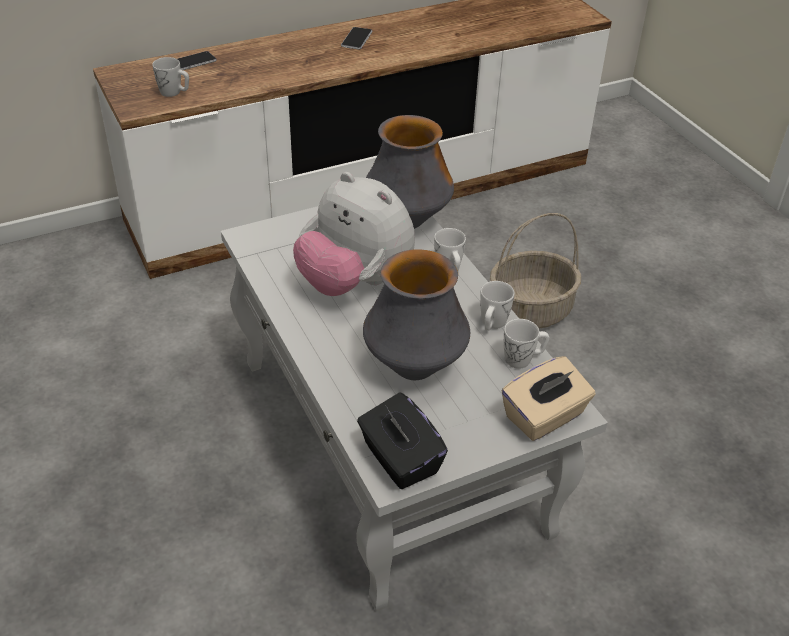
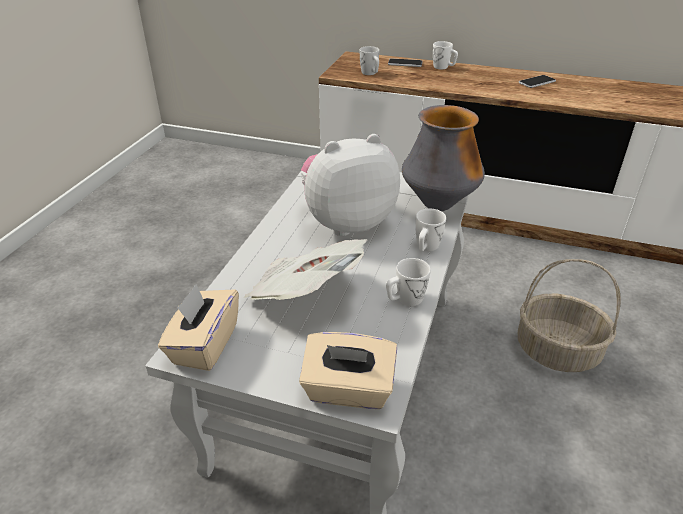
camera: 45 degrees right, 5 degrees down
plush toy [293,172,415,296] -> plush toy turned 75 degrees clockwise [301,134,400,236]
black tissue box [357,392,448,489] -> beige tissue box [158,284,239,371]
vase [363,249,470,380] -> newspaper [244,239,367,300]
white mug [504,319,549,369] -> white mug moved to [433,41,458,69]

